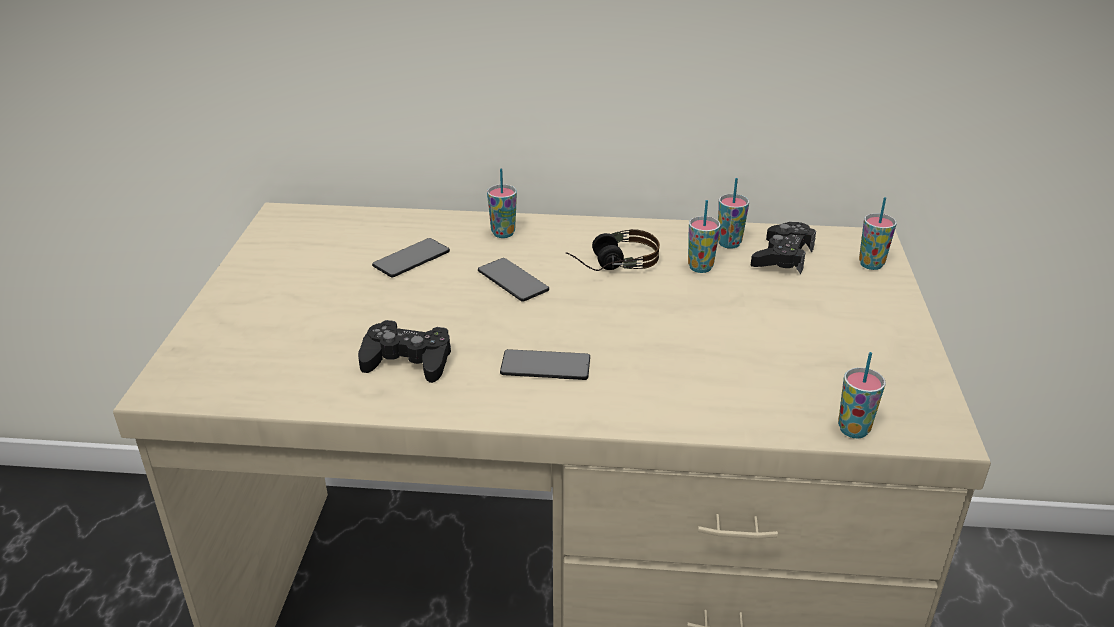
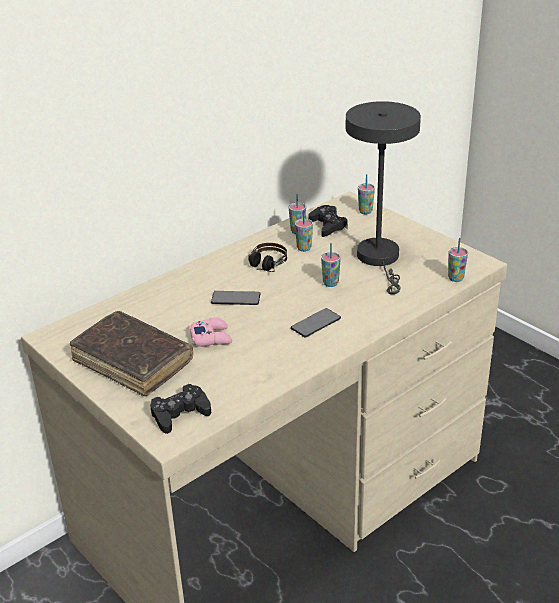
camera: 45 degrees left, 0 degrees up
black game controller [358,320,451,383] -> black game controller moved to [150,384,211,434]
phone [372,238,450,278] -> none
cup [487,168,517,238] -> cup moved to [321,243,341,287]
none -> brown book [70,311,193,396]
none -> pink game controller [189,318,232,347]
none -> grey table lamp [346,101,421,295]

